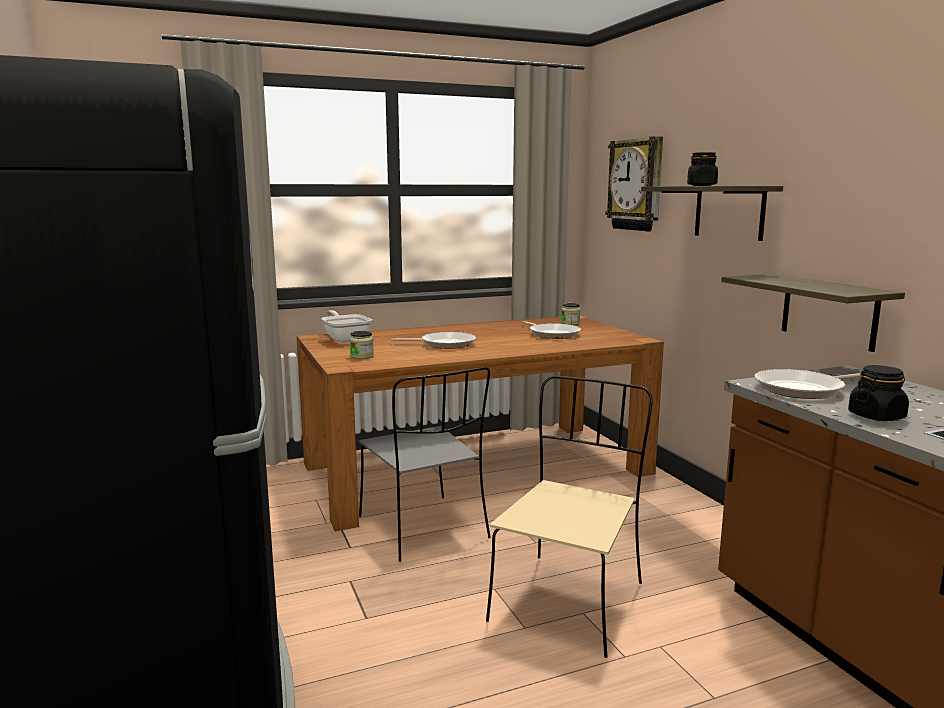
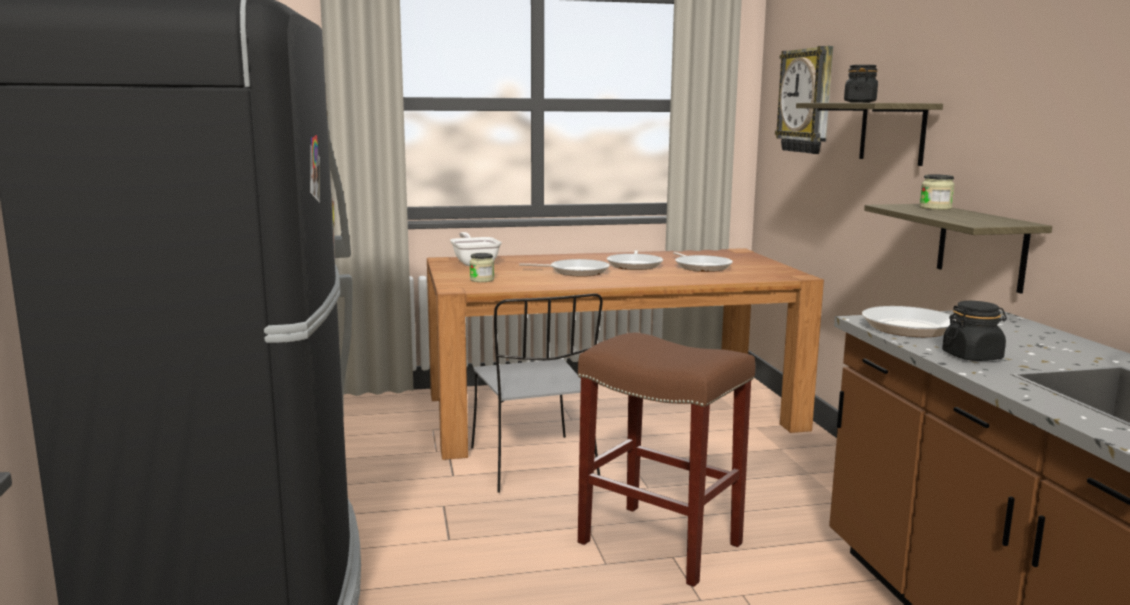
camera: 10 degrees right, 0 degrees up
beige chair [486,376,653,658] -> brown stool [578,332,755,587]
jar [561,303,580,325] -> jar moved to [919,174,955,210]
none -> frying pan [607,250,663,270]

